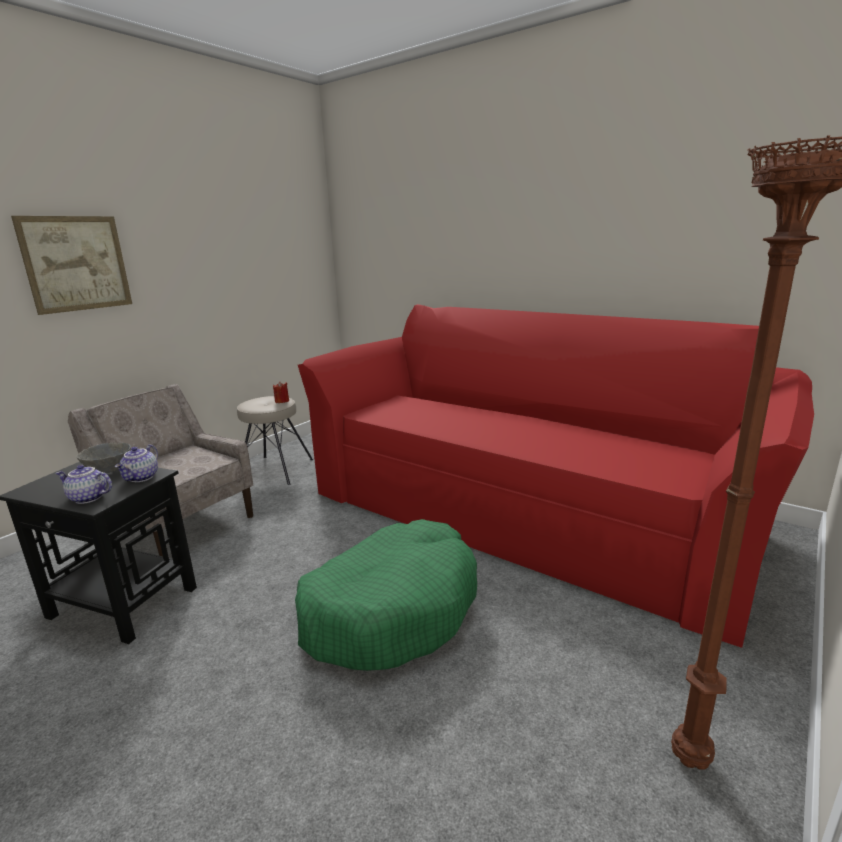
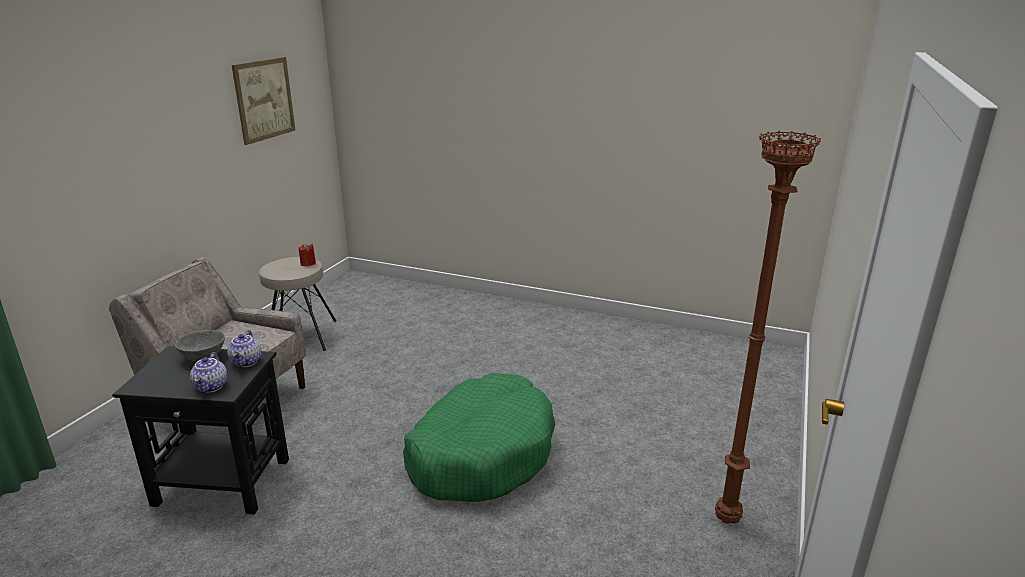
camera: 15 degrees left, 5 degrees up
picture [11,216,132,315] -> picture moved to [232,57,295,145]
teapot [56,465,112,504] -> teapot turned 90 degrees counterclockwise [190,352,227,393]
red sofa [298,304,814,648] -> none

